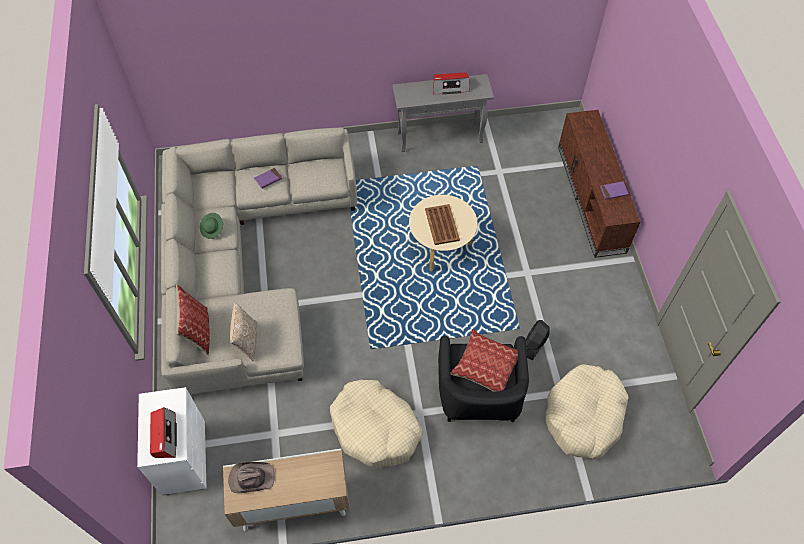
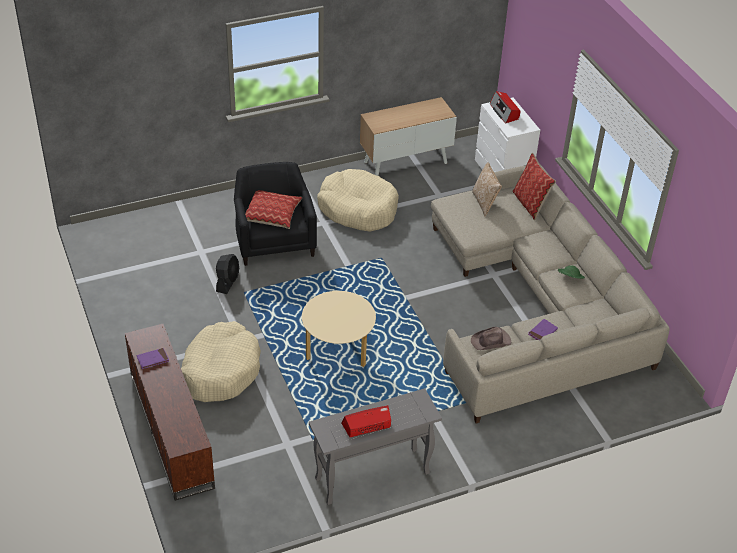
camera: 165 degrees right, 15 degrees down
brown hat [228,462,275,493] -> brown hat moved to [471,327,511,350]
brown tray [425,204,460,245] -> none
beige dog bed [545,364,628,459] -> beige dog bed moved to [181,321,261,402]

